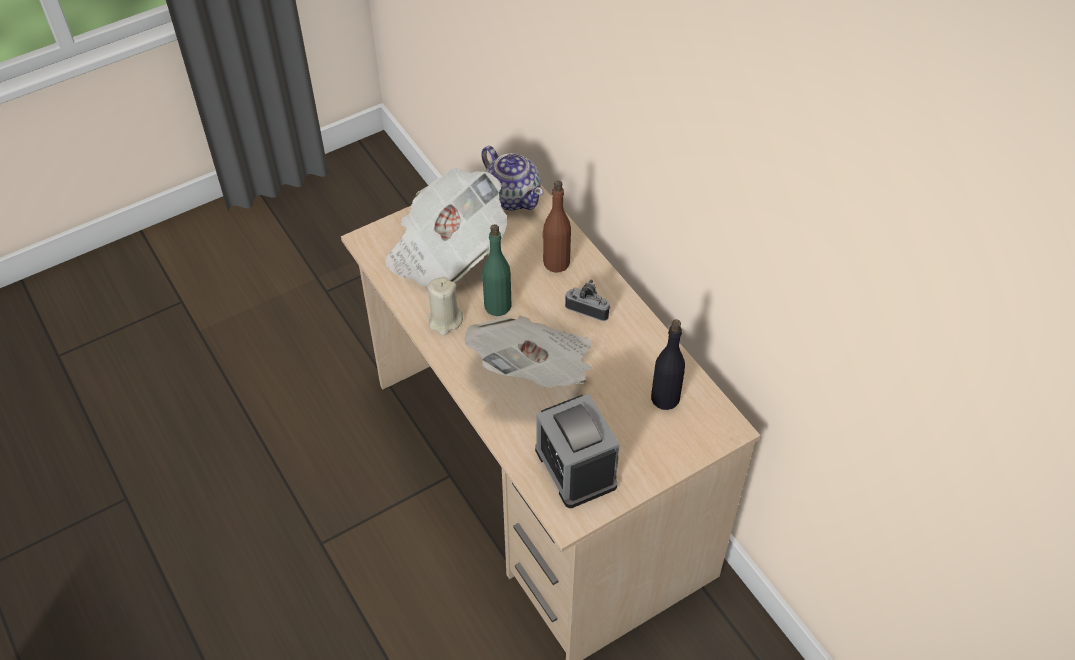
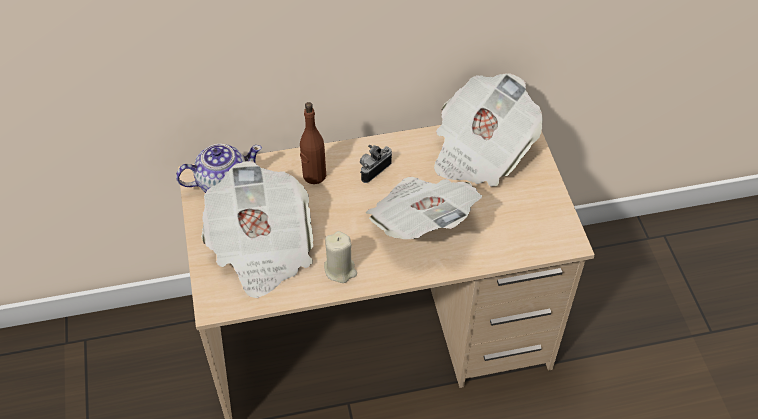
camera: 70 degrees left, 0 degrees up
green bottle [482,224,512,316] -> none
alarm clock [535,394,620,508] -> none
black bottle [651,319,685,410] -> newspaper [434,73,543,187]

